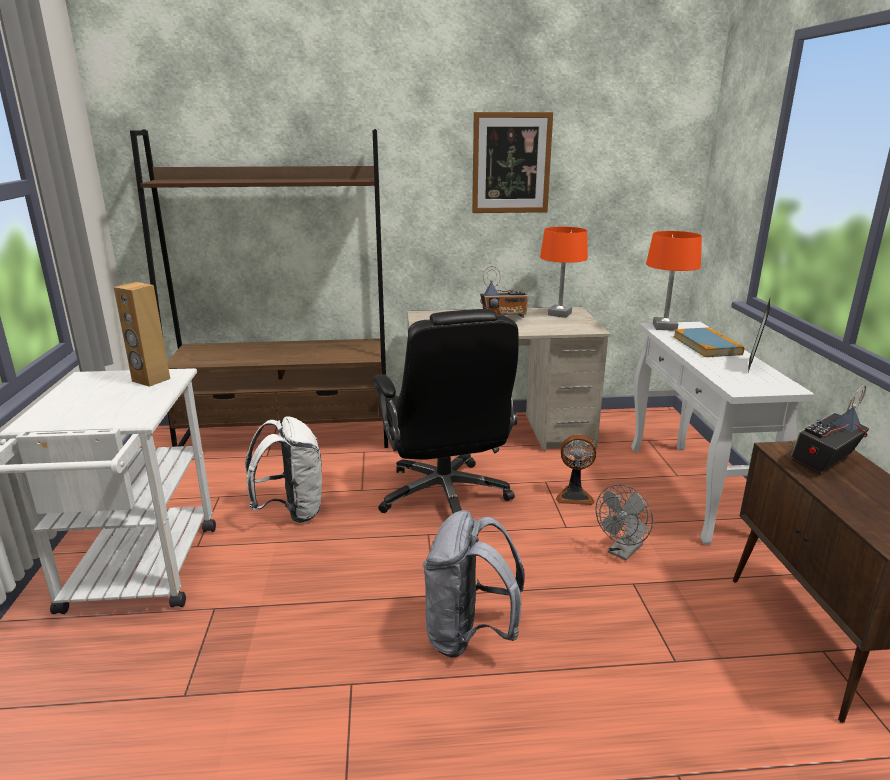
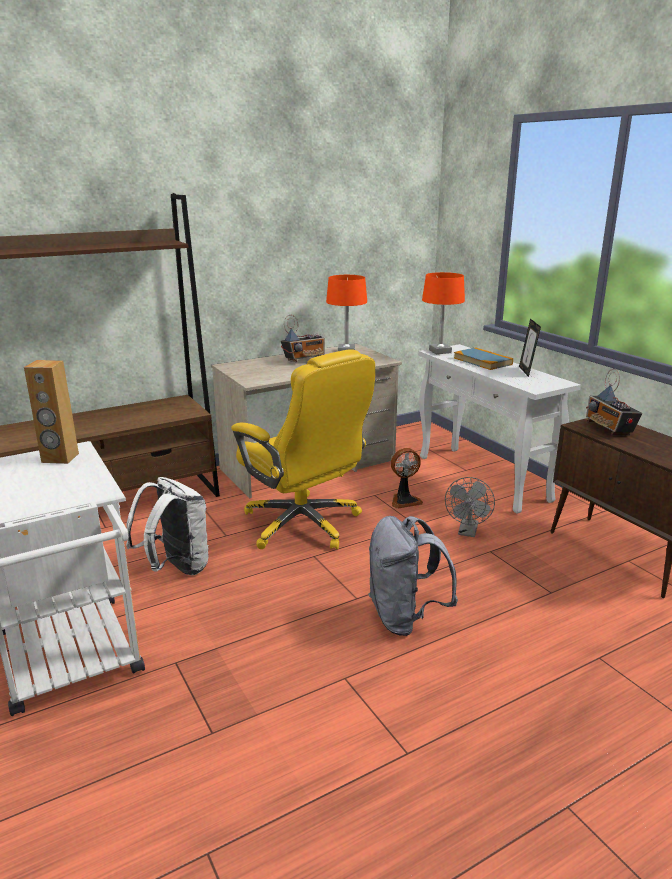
camera: 25 degrees left, 0 degrees up
black office chair [373,309,519,514] -> yellow office chair [231,349,375,549]
picture [472,112,553,213] -> none
radio [788,385,869,475] -> radio turned 45 degrees counterclockwise [586,368,642,435]

